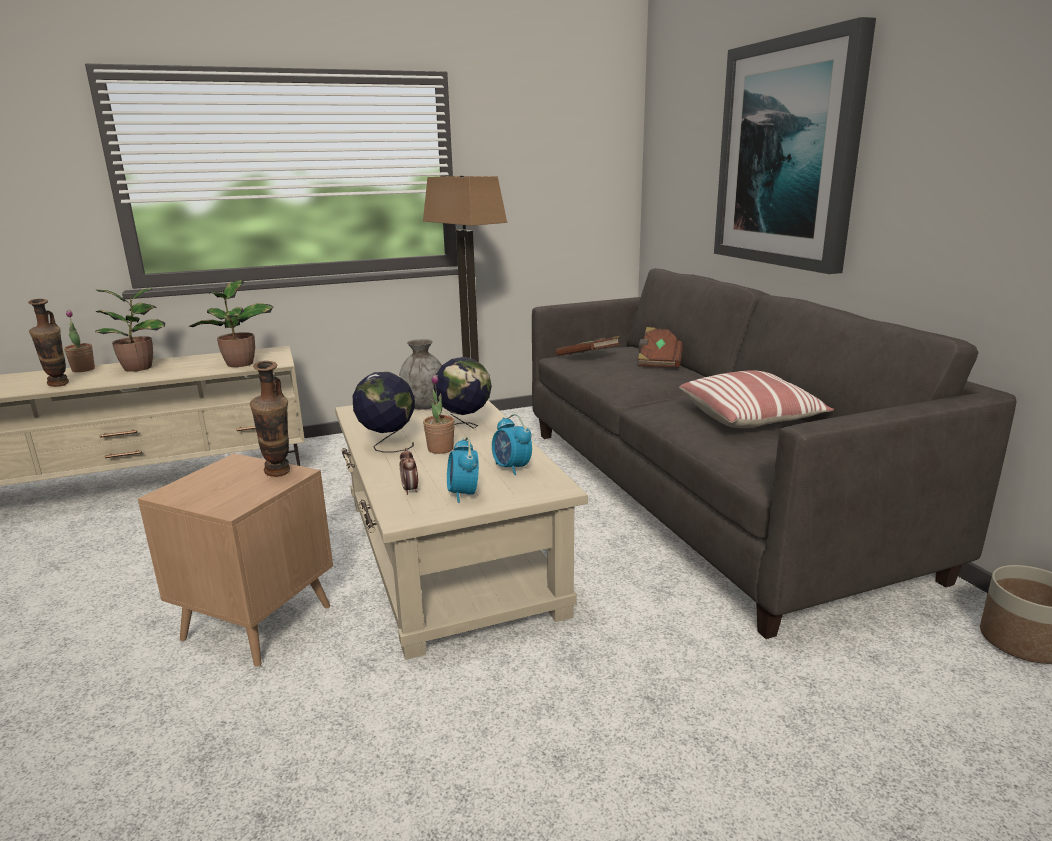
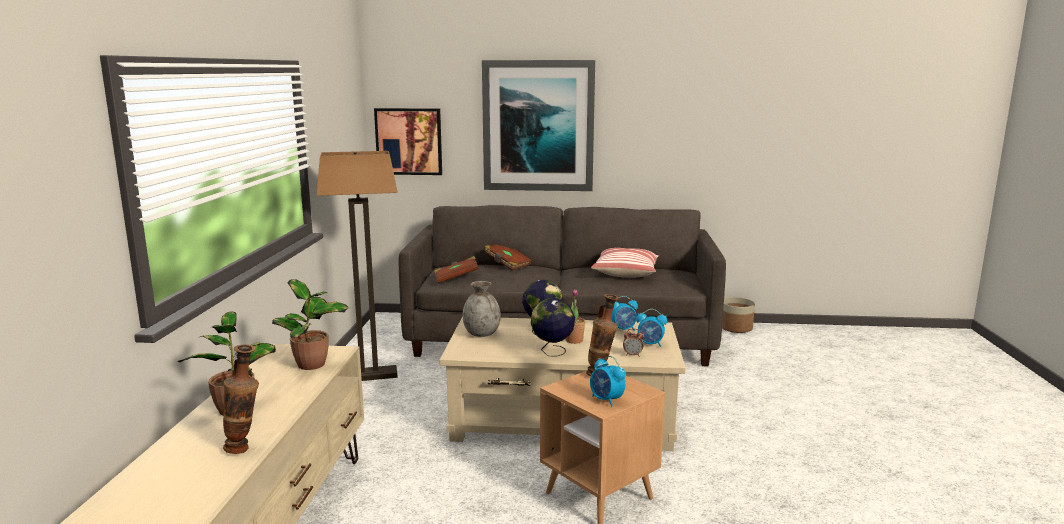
camera: 65 degrees left, 5 degrees down
potted plant [64,310,95,372] -> none
none -> picture [374,108,442,175]
none -> alarm clock [590,356,626,406]

